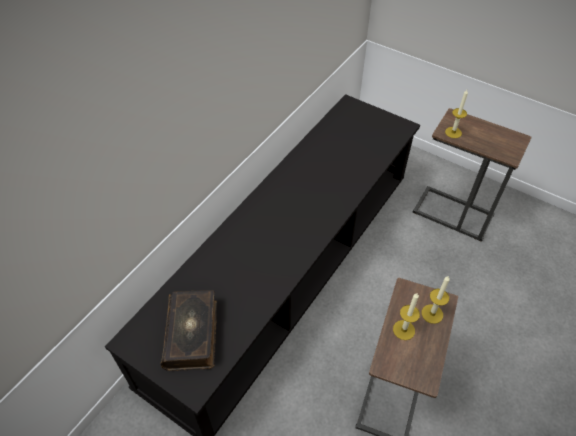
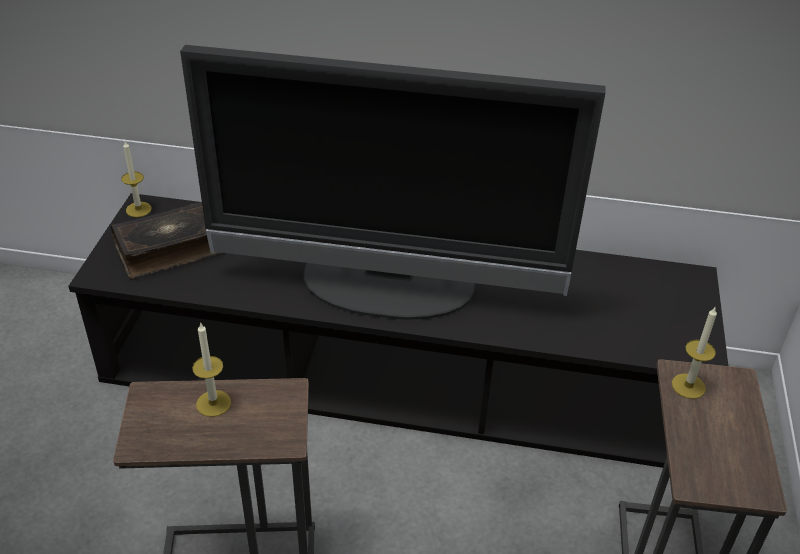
camera: 65 degrees right, 10 degrees down
candle [422,275,450,324] -> candle moved to [121,141,152,217]
none -> television [180,45,606,320]

